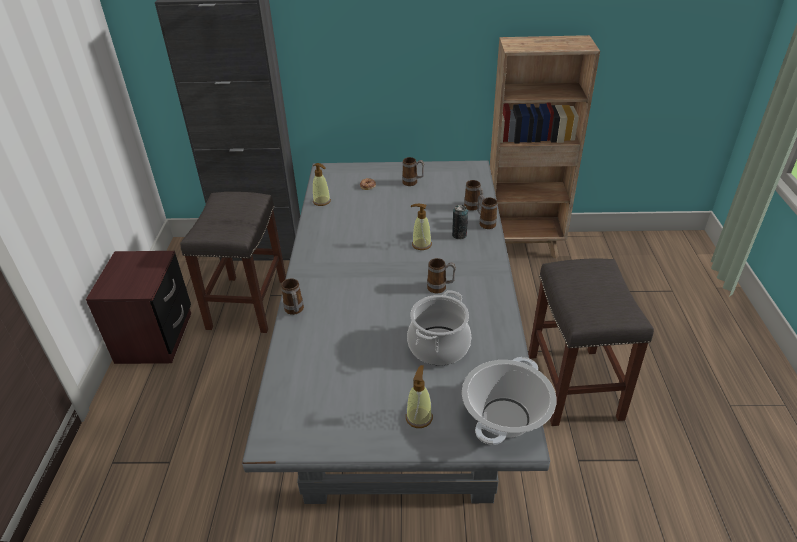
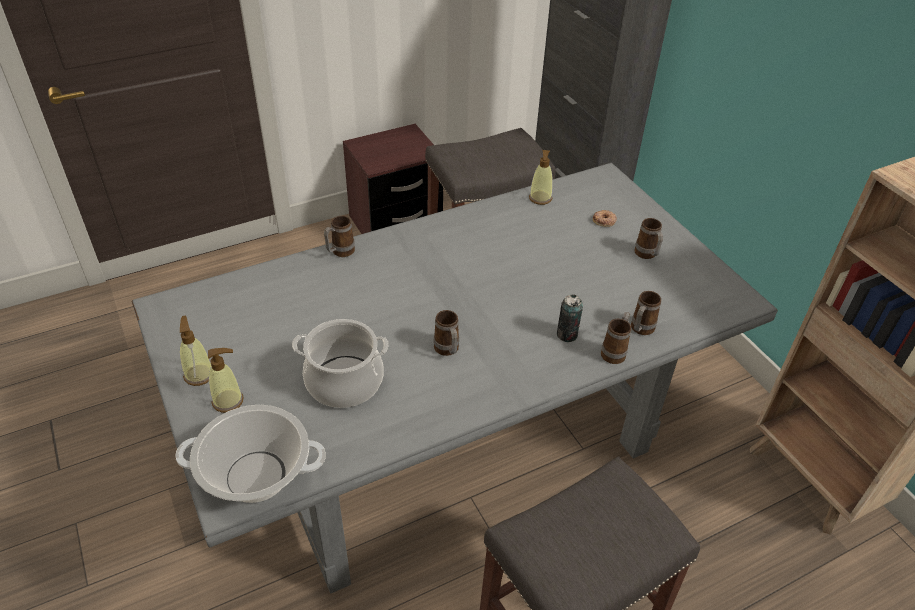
camera: 60 degrees right, 5 degrees up
soap dispenser [411,204,432,250] -> soap dispenser moved to [180,315,212,386]

